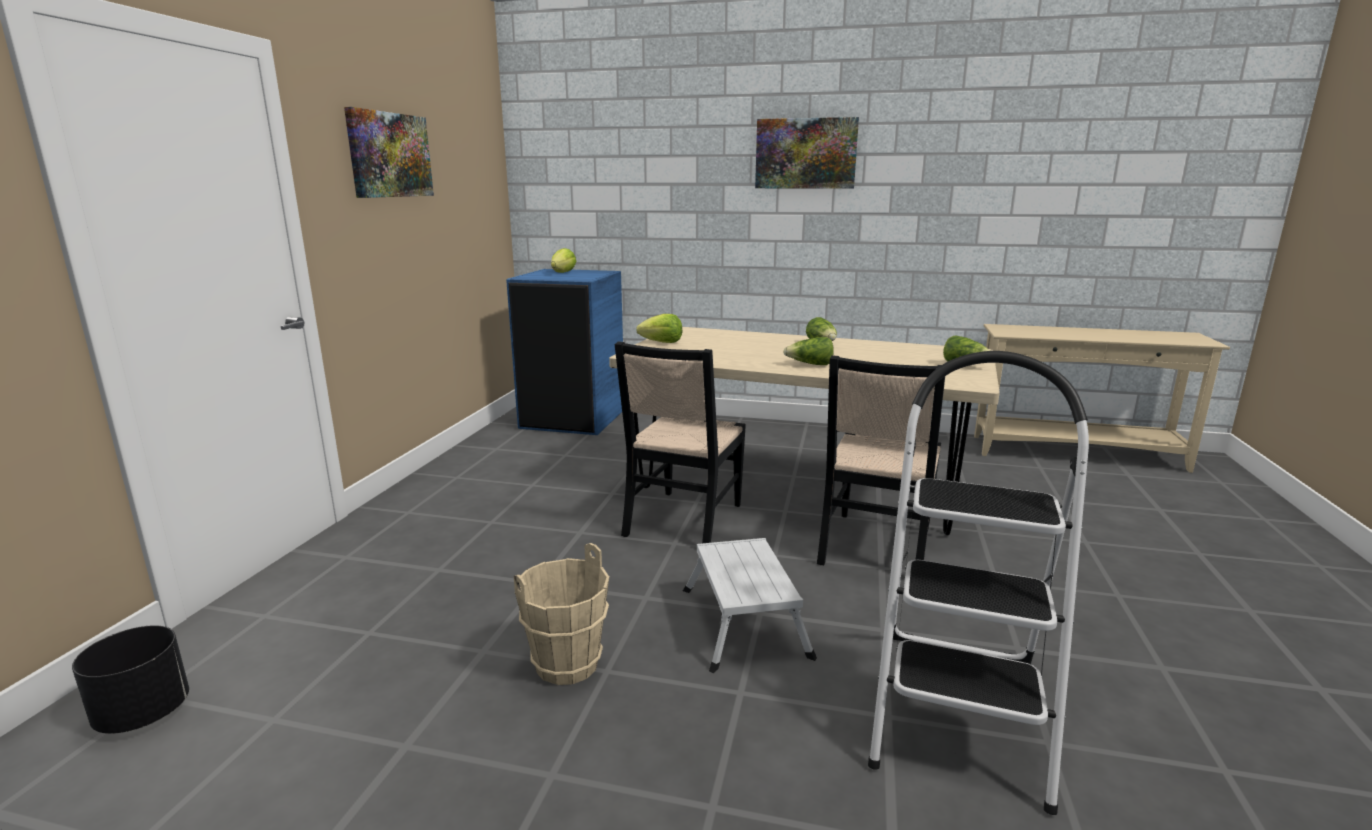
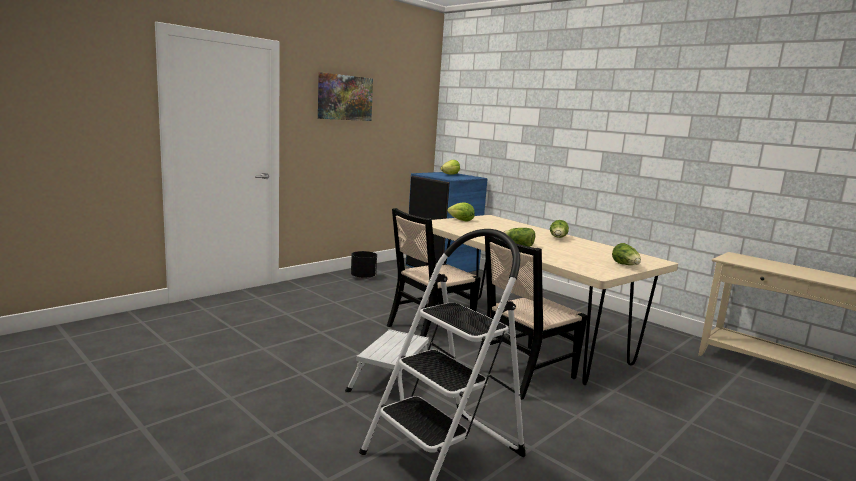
camera: 30 degrees right, 5 degrees down
black planter [72,625,189,734] -> black planter moved to [351,251,377,279]
beige bucket [514,543,609,685] -> none
picture [755,117,859,189] -> none

